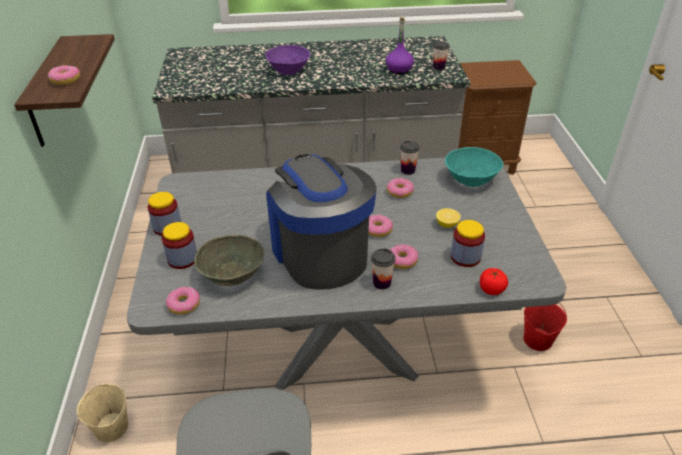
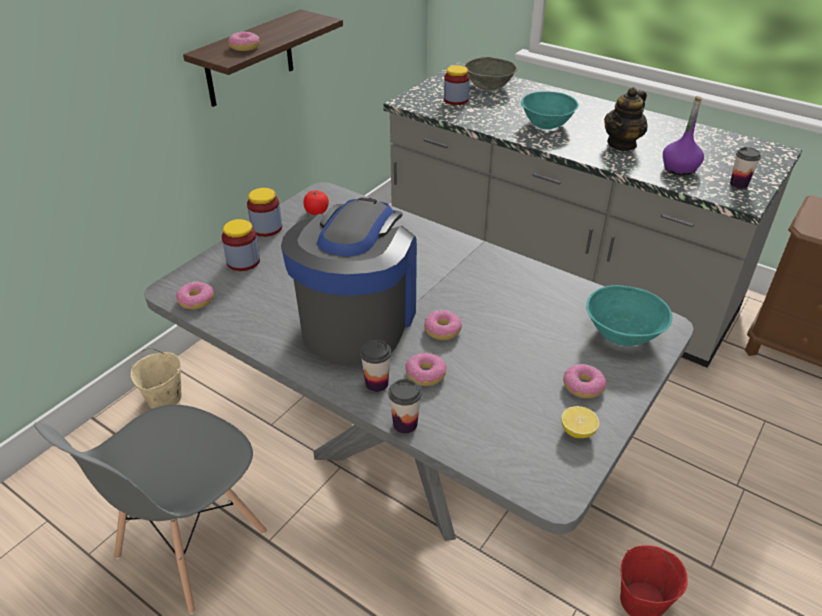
camera: 40 degrees right, 0 degrees up
grey bowl [194,235,265,286] -> grey bowl moved to [464,57,517,91]
purple bowl [265,45,310,75] -> turquoise bowl [521,91,579,129]
donut [387,178,414,198] -> donut moved to [563,364,606,399]
cup [400,141,420,175] -> cup moved to [388,379,422,434]
lemon [436,208,461,228] -> lemon moved to [561,406,599,438]
jar [451,220,485,267] -> jar moved to [444,65,470,105]
tomato [480,268,508,295] -> tomato moved to [303,190,329,215]
none -> teapot [604,87,648,151]

